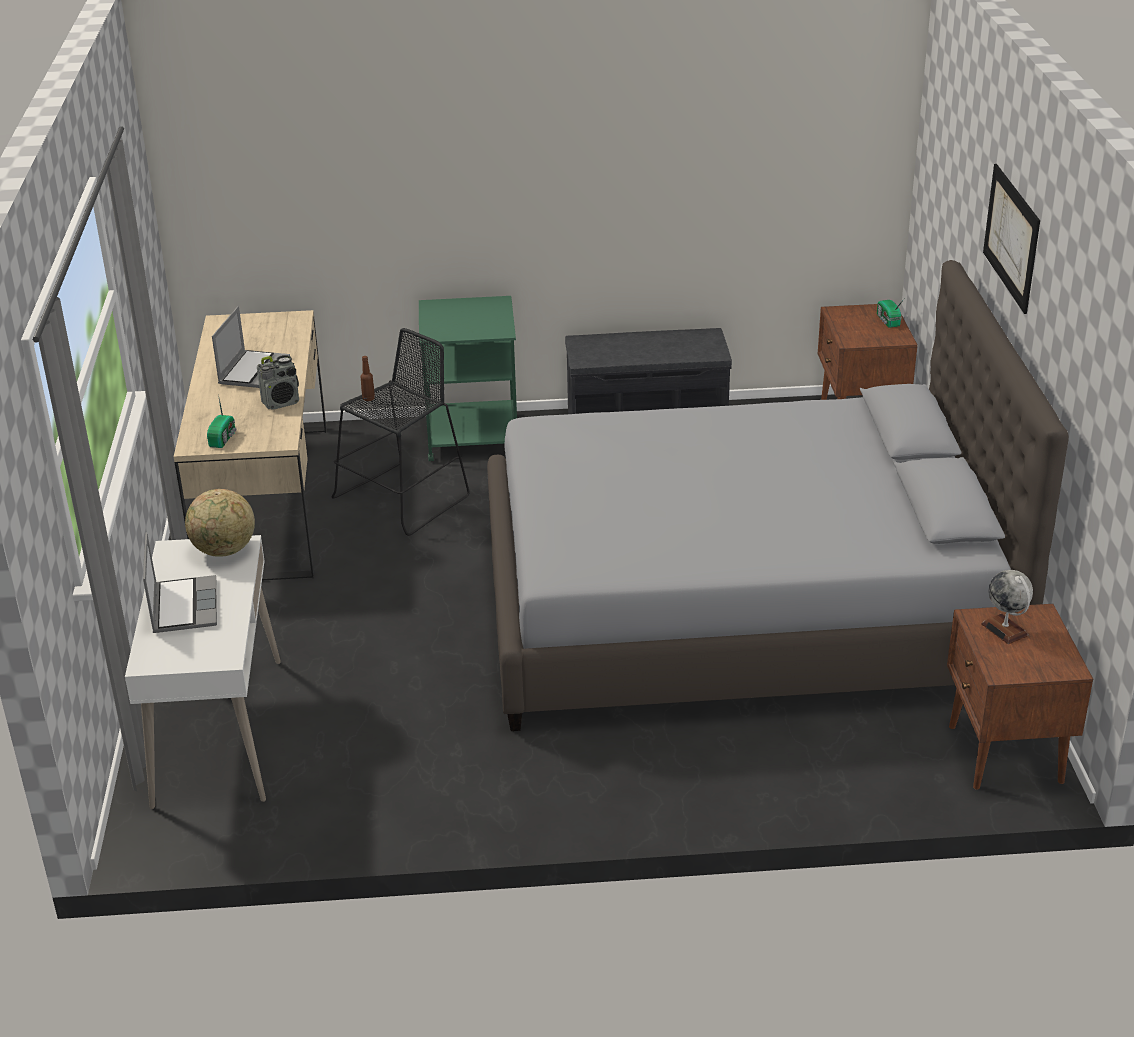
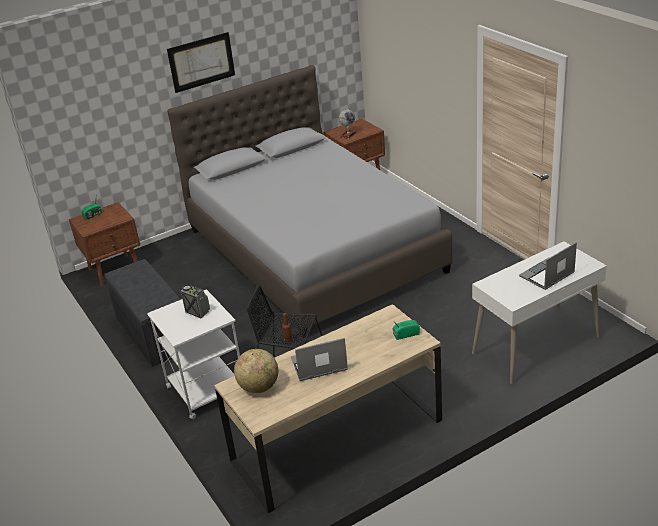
camera: 115 degrees left, 0 degrees up
globe [185,489,255,557] -> globe moved to [234,349,278,393]
radio [257,355,299,409] -> radio moved to [181,284,210,318]
green cart [419,296,517,461] -> white cart [147,289,240,419]

